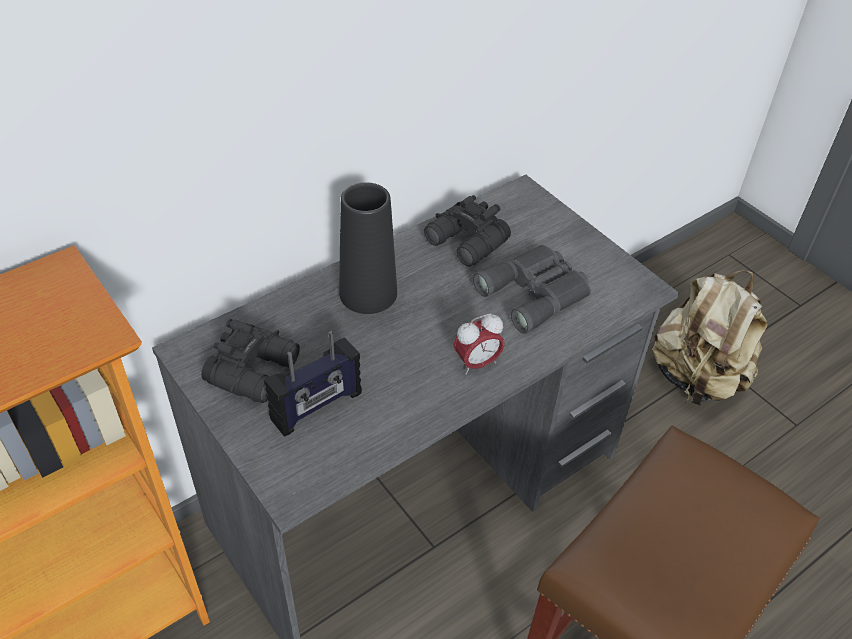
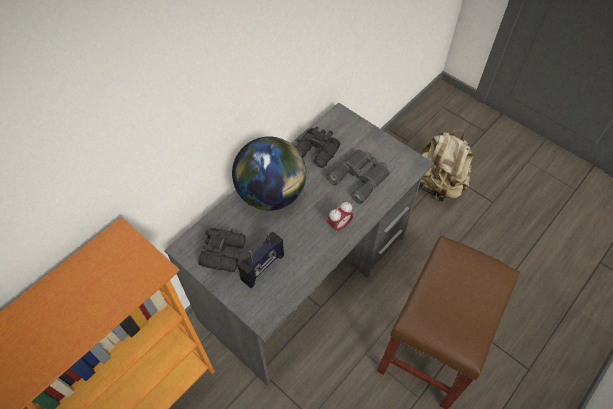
camera: 10 degrees left, 10 degrees up
black vase [339,182,397,314] -> globe [232,136,306,211]

